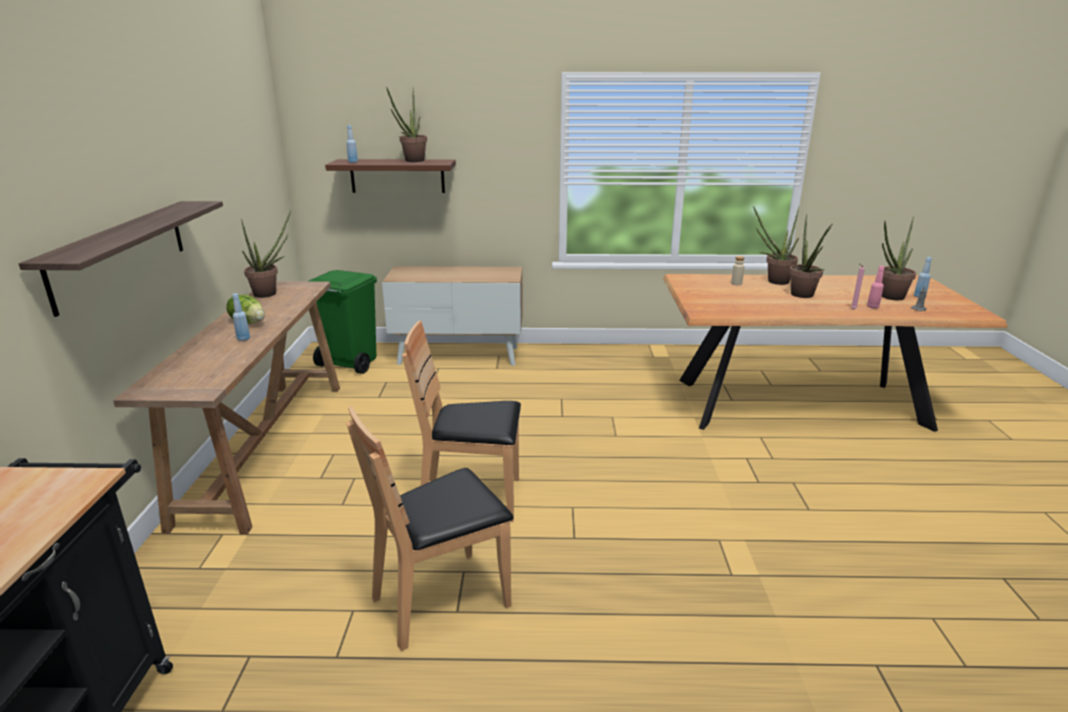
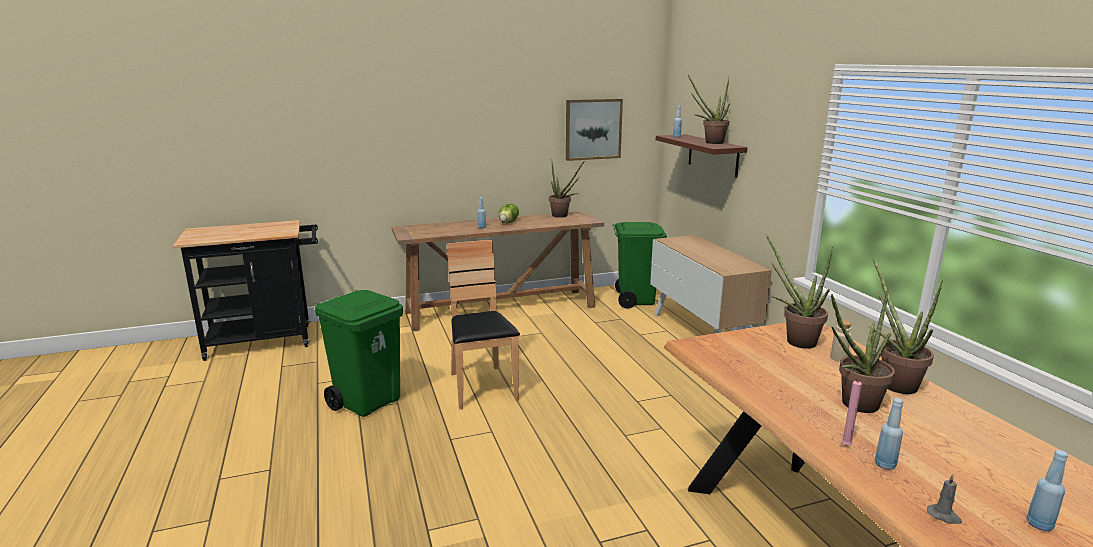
camera: 70 degrees right, 5 degrees down
shelf [19,201,223,317] -> none
brown chair [346,406,513,651] -> green trash can [315,290,403,417]
pink bottle [867,266,884,309] -> blue bottle [875,398,903,470]
potted plant [882,216,916,300] -> potted plant moved to [766,234,833,349]
none -> picture [566,99,623,161]

